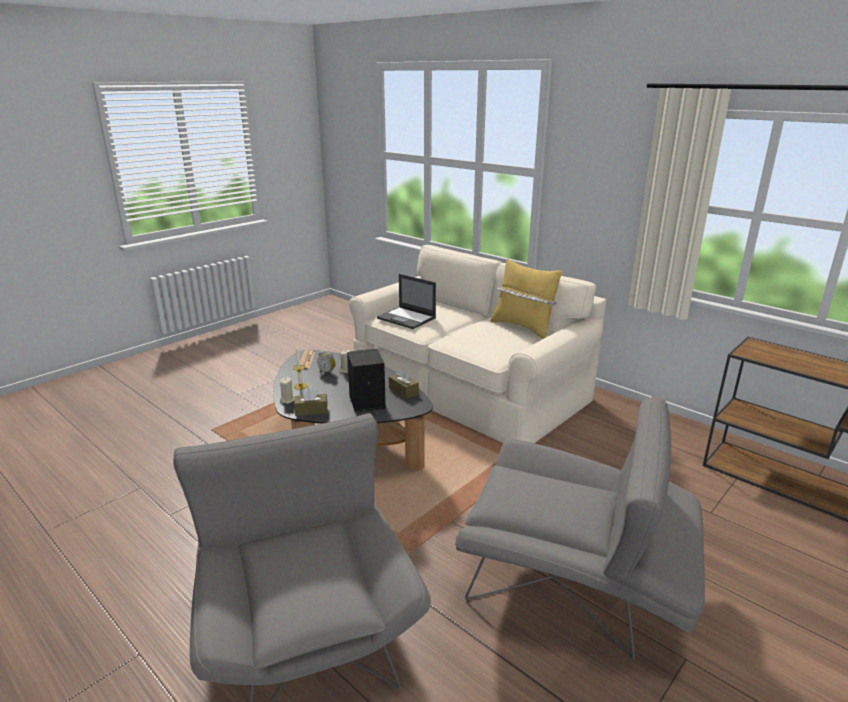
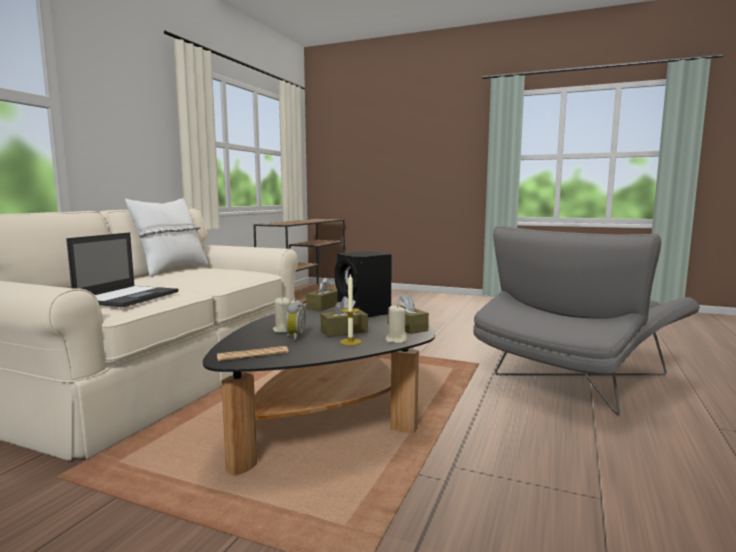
camera: 110 degrees left, 15 degrees down
grey armchair [455,396,705,659] -> none
yellow pillow [490,259,563,339] -> white pillow [125,198,208,277]
none -> brown tissue box [320,296,368,337]

